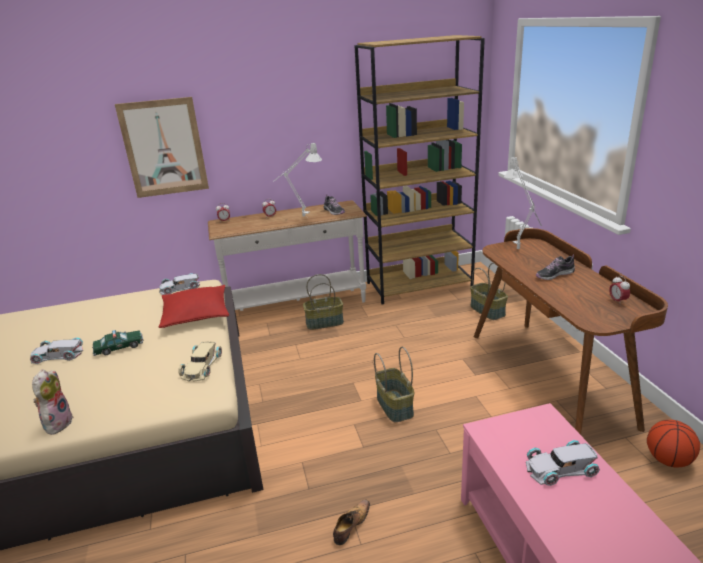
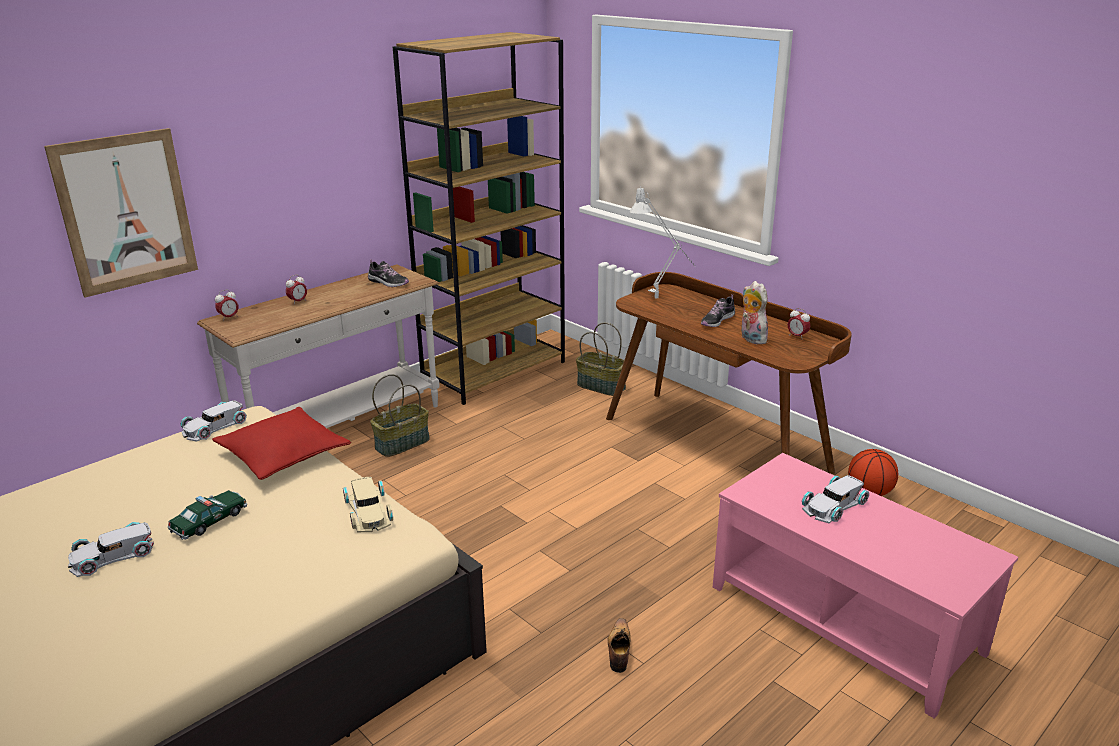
camera: 30 degrees left, 0 degrees up
plush toy [32,369,74,435] -> plush toy moved to [741,281,768,345]
grey table lamp [274,142,322,217] -> none
basket [374,347,414,422] -> none

